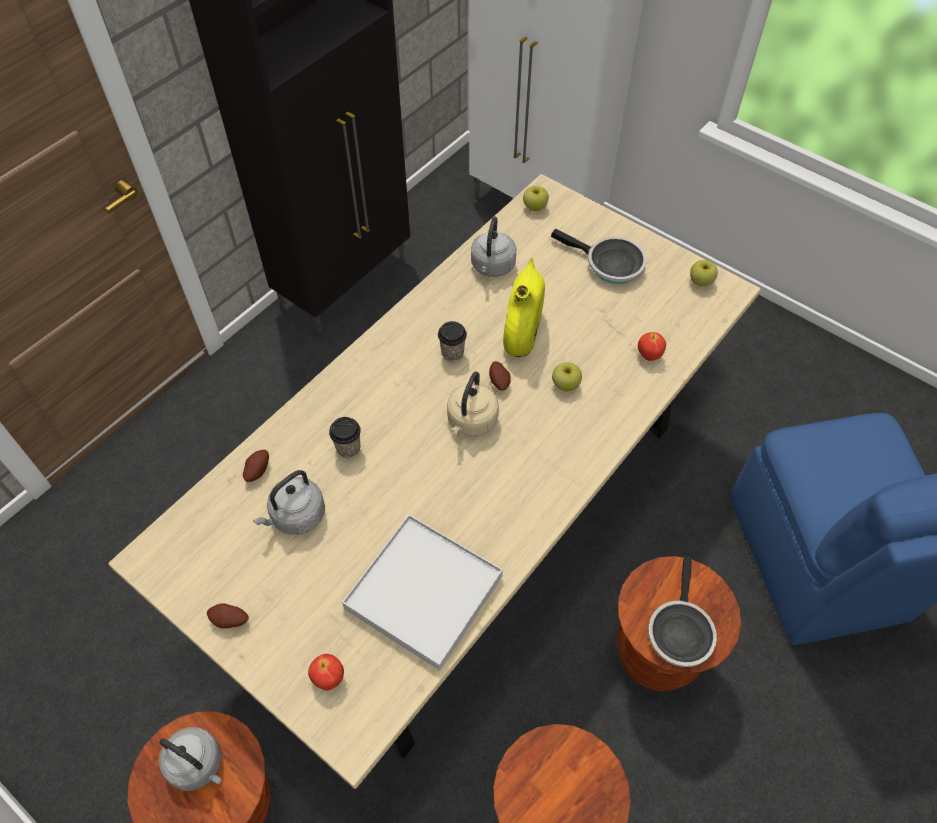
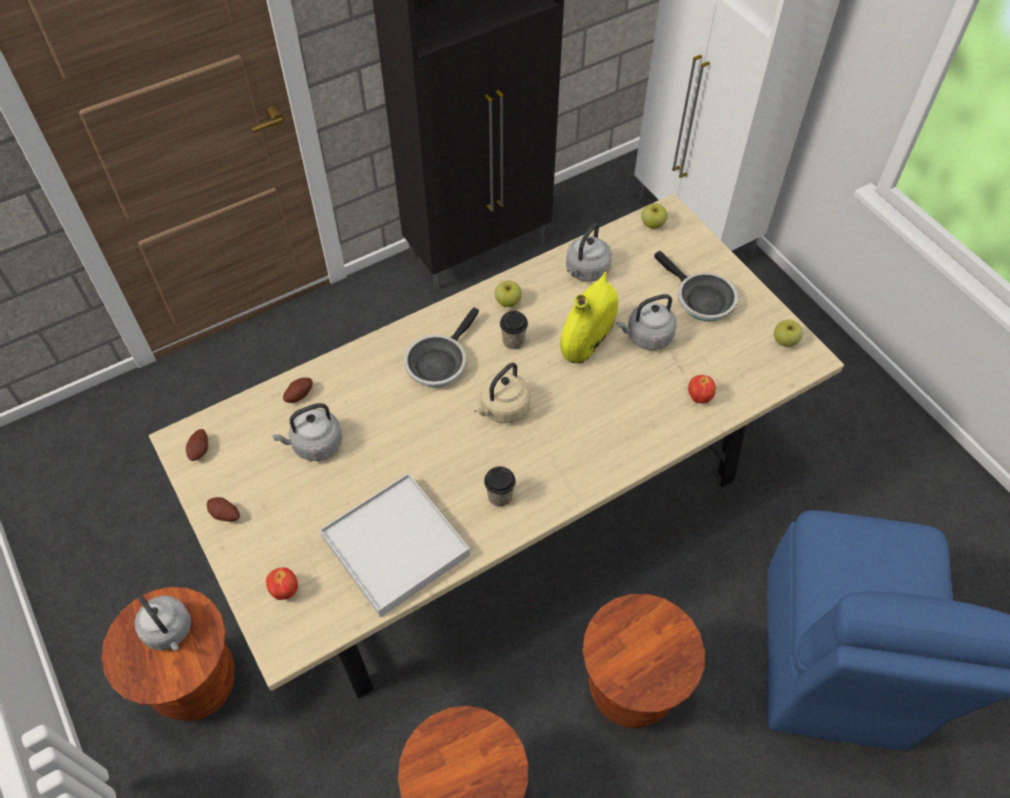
camera: 20 degrees right, 0 degrees up
cup [329,417,361,458] -> cup moved to [484,466,516,507]
potato [489,361,511,390] -> potato moved to [186,429,208,461]
apple [552,362,582,391] -> apple moved to [495,281,522,307]
frying pan [648,556,717,667] -> frying pan moved to [404,307,479,387]
none -> grey kettle [617,294,677,350]

